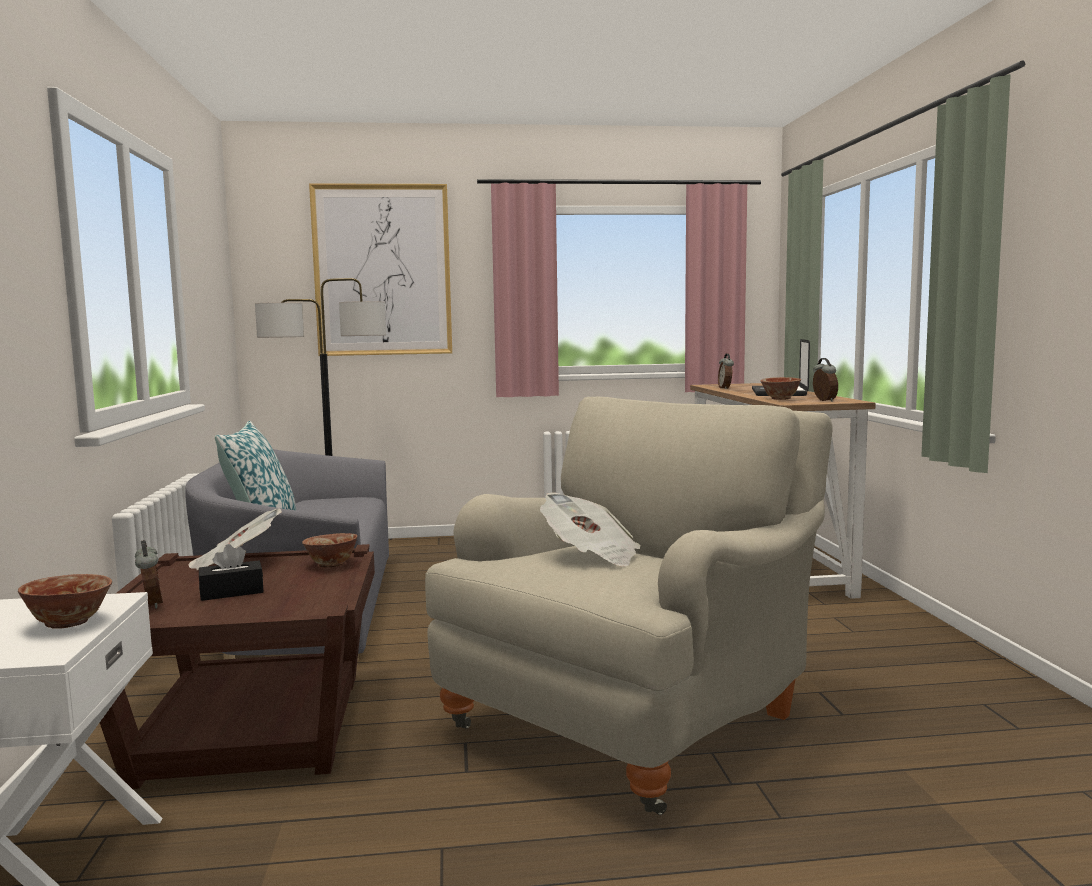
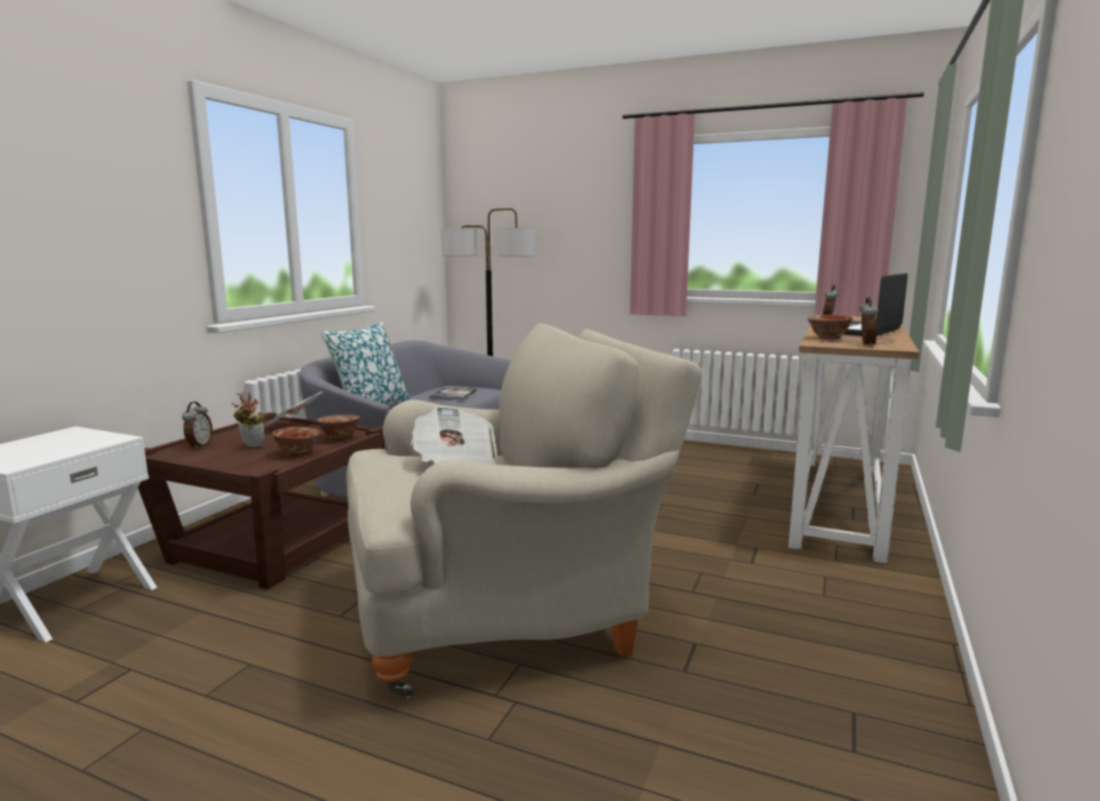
camera: 30 degrees right, 5 degrees up
bowl [18,574,112,629] -> bowl moved to [272,427,320,456]
black tissue box [199,544,263,601] -> potted plant [232,392,264,447]
picture [309,183,452,356] -> none
none -> book [429,387,476,400]

